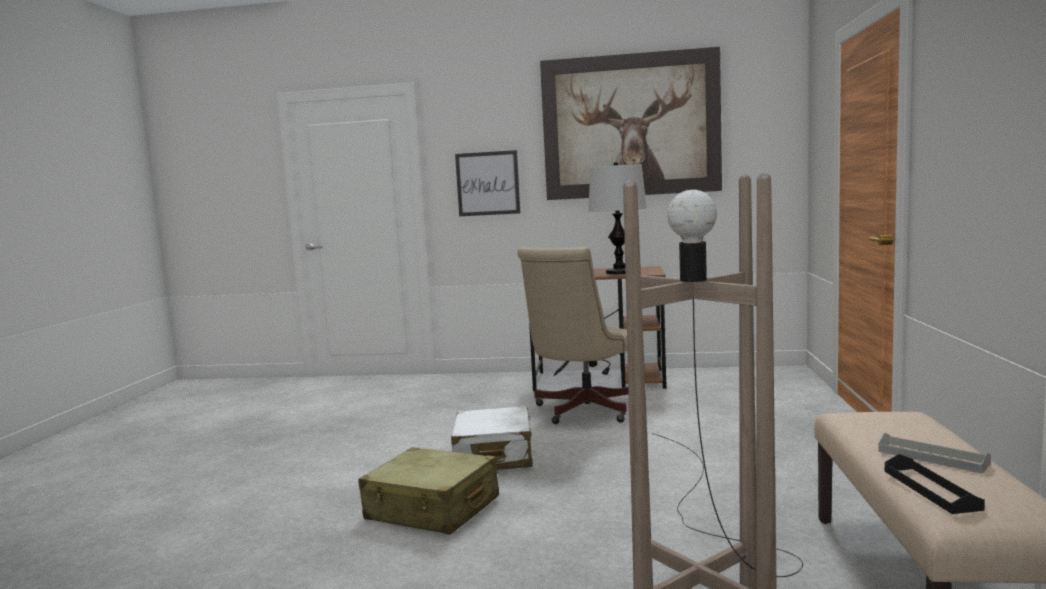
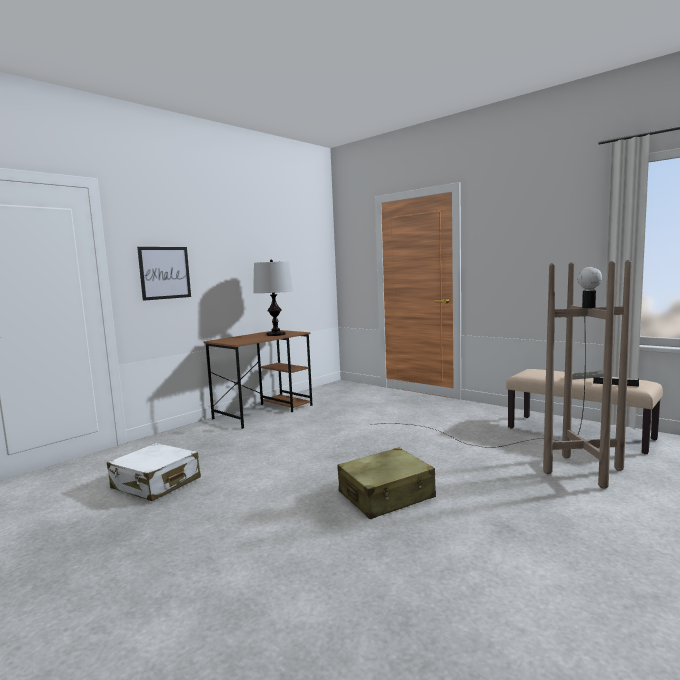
camera: 55 degrees left, 0 degrees up
white suitcase [451,406,533,470] -> white suitcase moved to [107,443,201,501]
beige office chair [517,247,629,424] -> none
picture [540,47,722,200] -> none

